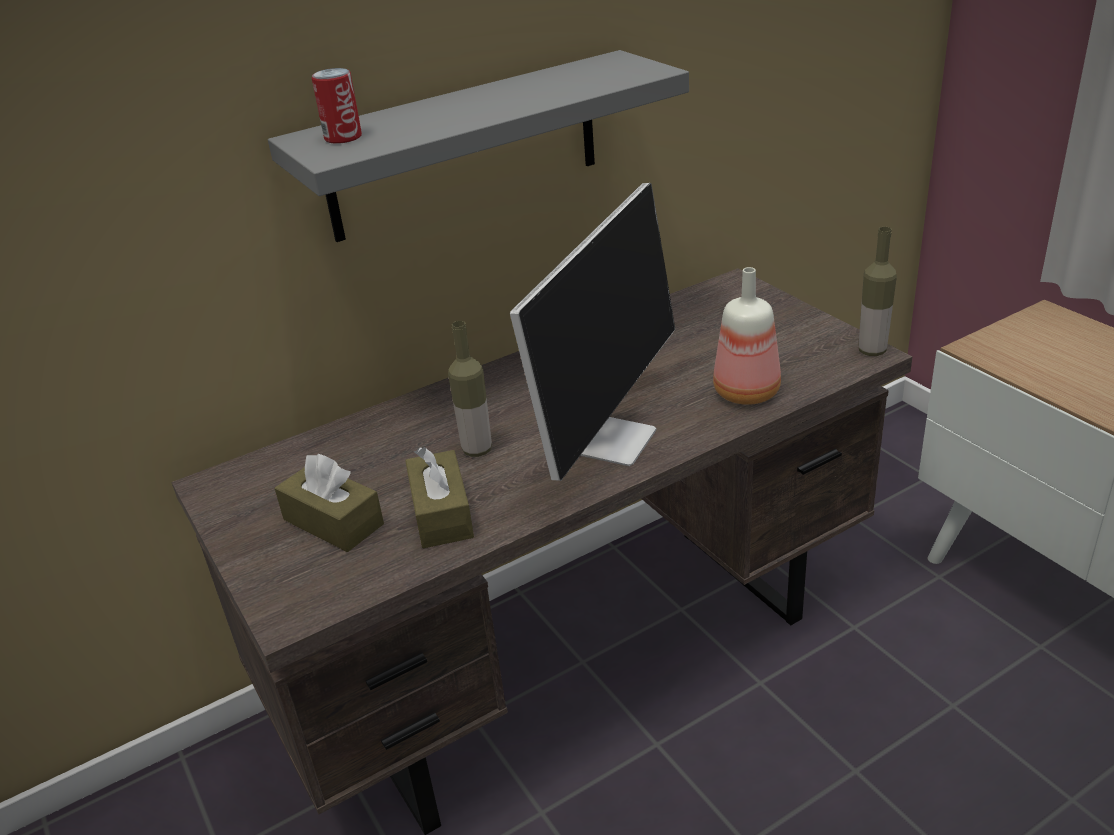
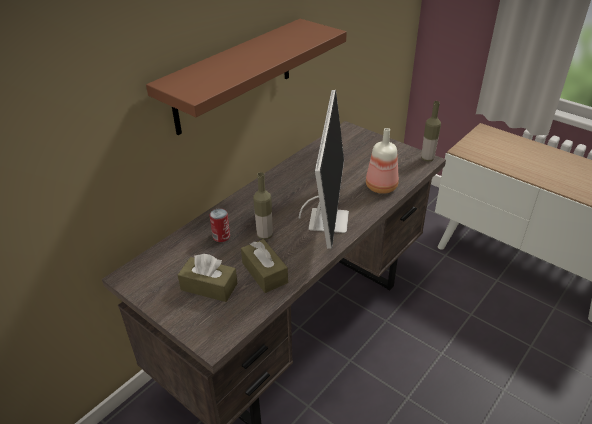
camera: 20 degrees left, 5 degrees up
grey shelf [268,50,689,242] -> brown shelf [146,19,347,135]
can [312,68,362,144] -> can moved to [210,208,230,242]

